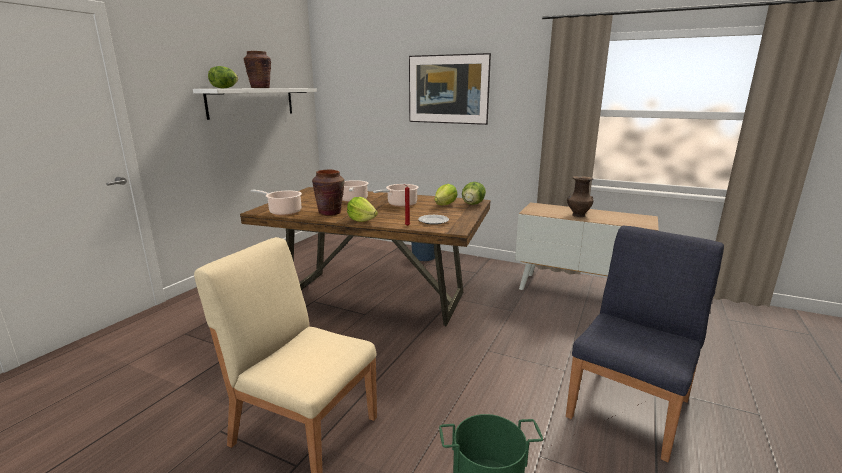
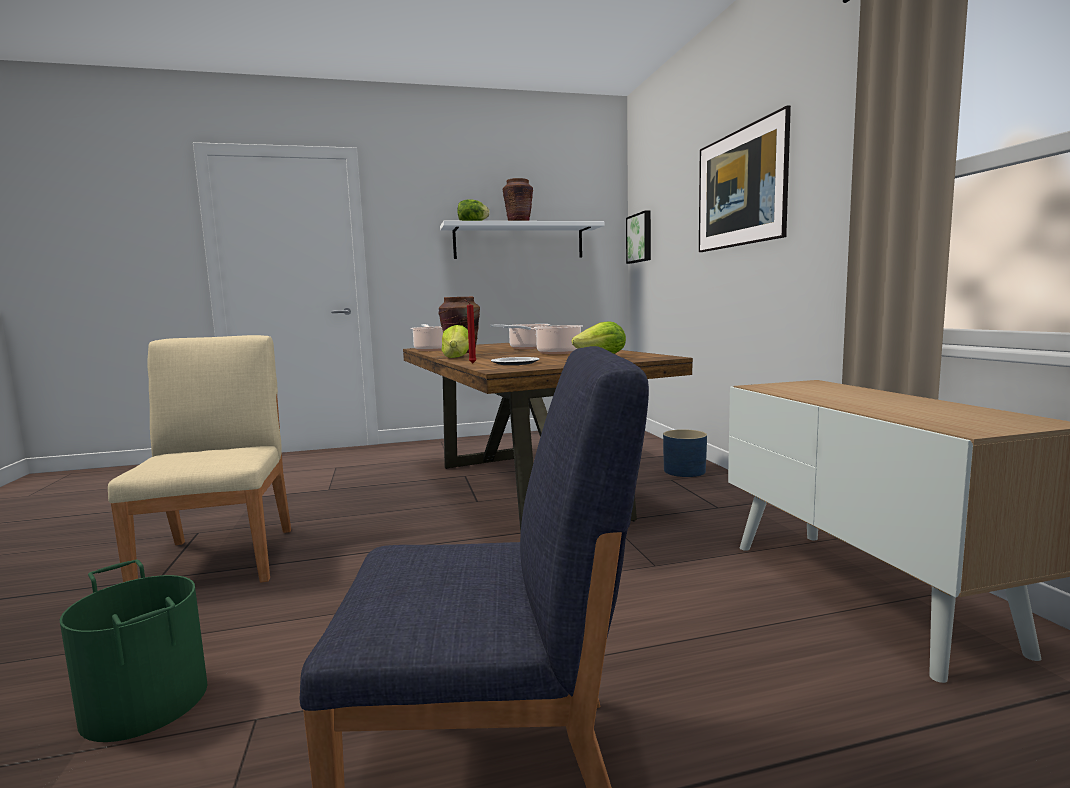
camera: 50 degrees right, 10 degrees down
lettuce [462,182,486,205] -> none
brown vase [567,176,594,217] -> none
none -> picture [626,210,651,264]

